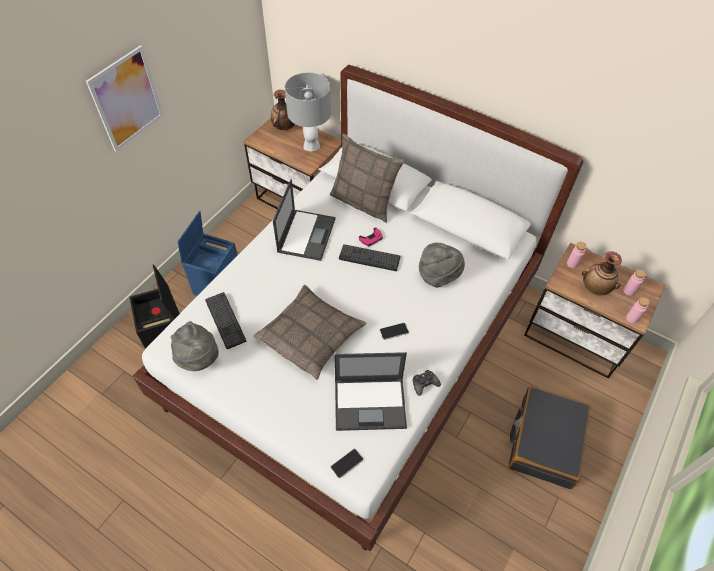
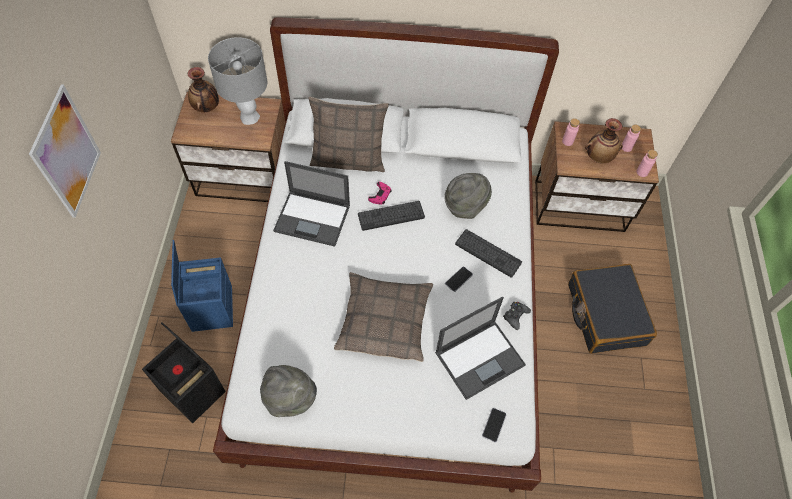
camera: 30 degrees left, 5 degrees up
keyboard [205,292,246,349] -> keyboard moved to [455,229,522,278]
laptop [273,179,335,261] -> laptop turned 120 degrees clockwise [273,161,350,247]

